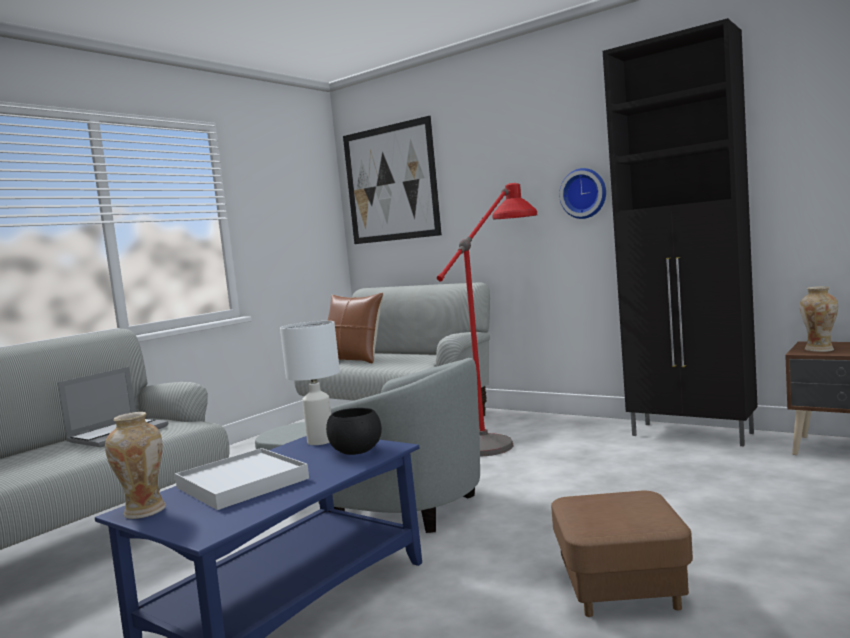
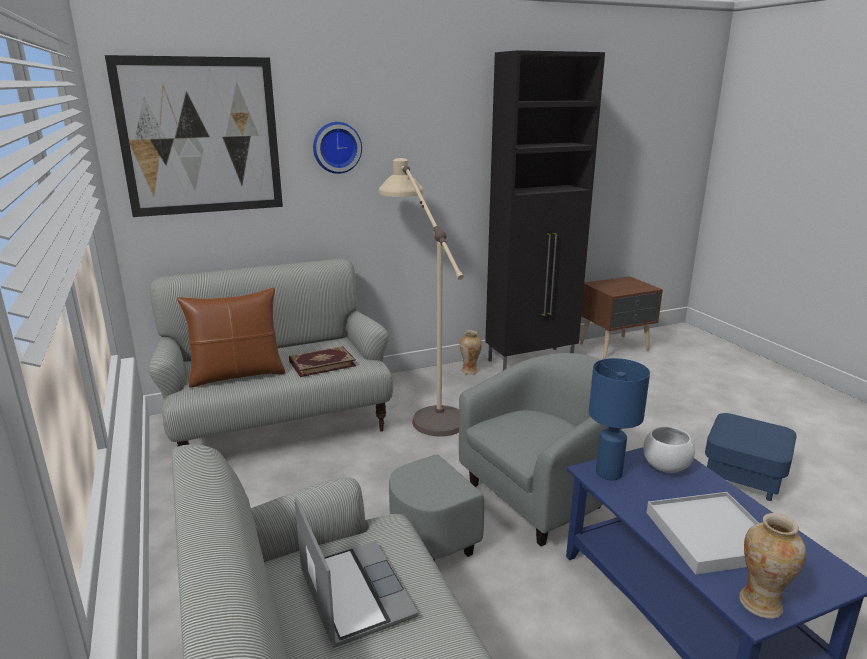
camera: 60 degrees left, 15 degrees up
white table lamp [280,321,340,445] -> blue table lamp [589,358,650,480]
black bowl [326,408,382,455] -> white bowl [643,427,695,473]
red floor lamp [437,183,537,457] -> beige floor lamp [379,158,464,437]
brown ottoman [551,491,693,617] -> blue ottoman [705,413,797,501]
wall clock [559,168,606,219] -> wall clock moved to [313,122,362,174]
vase [800,286,838,352] -> vase moved to [460,330,482,375]
none -> book [289,346,356,377]

